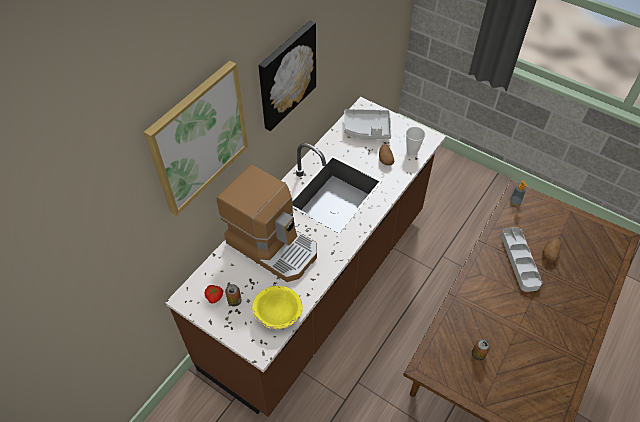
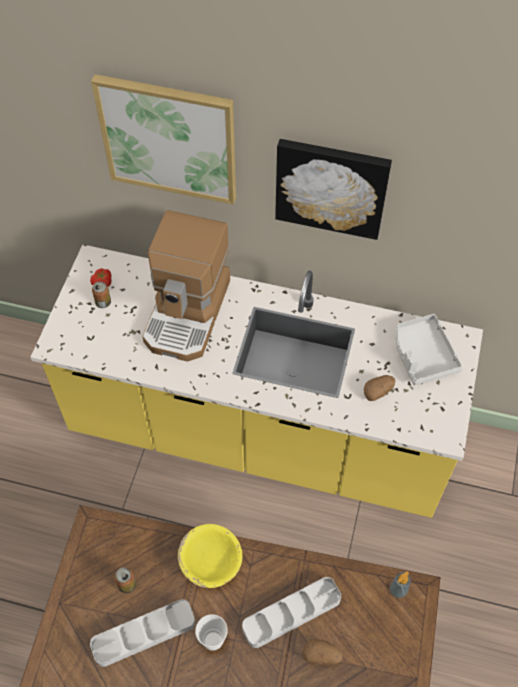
camera: 70 degrees right, 5 degrees up
brown counter [165,97,446,417] -> yellow counter [30,244,483,518]
yellow bowl [252,286,303,329] -> yellow bowl moved to [178,524,242,588]
cup [406,127,425,155] -> cup moved to [195,614,228,650]
none -> grey tray [90,599,195,667]

